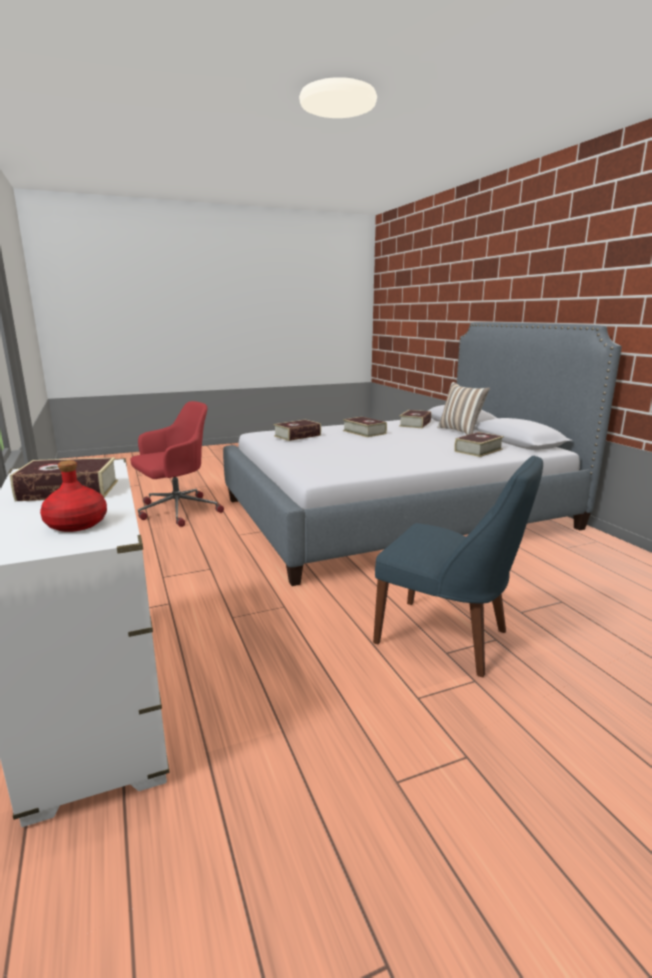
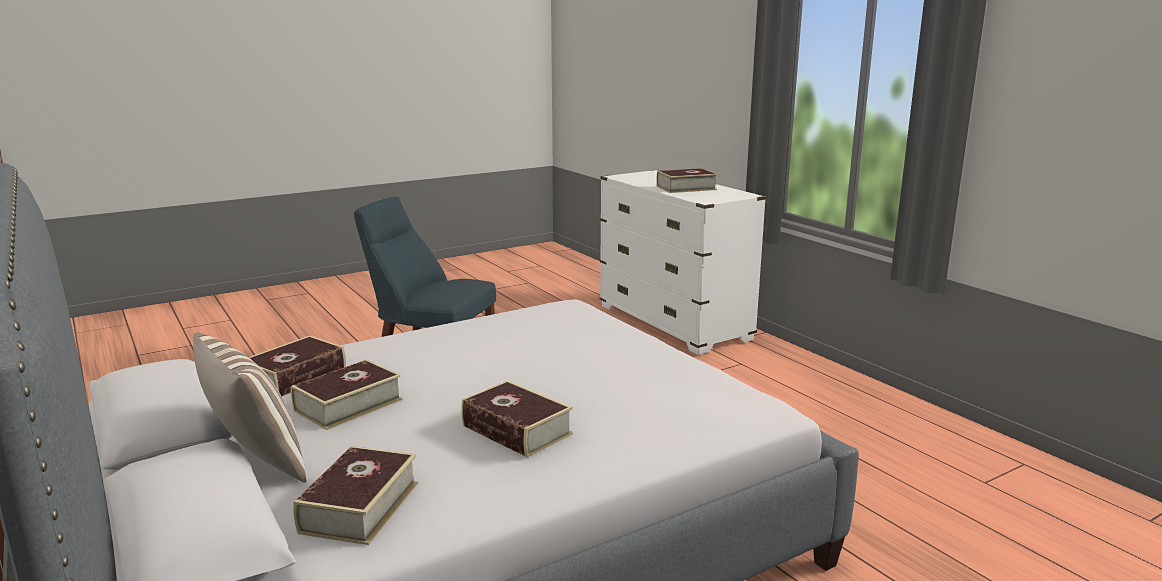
camera: 170 degrees right, 0 degrees up
red bottle [40,460,107,532] -> none
red office chair [131,401,224,527] -> none
book [274,420,321,441] -> book moved to [291,360,402,430]

